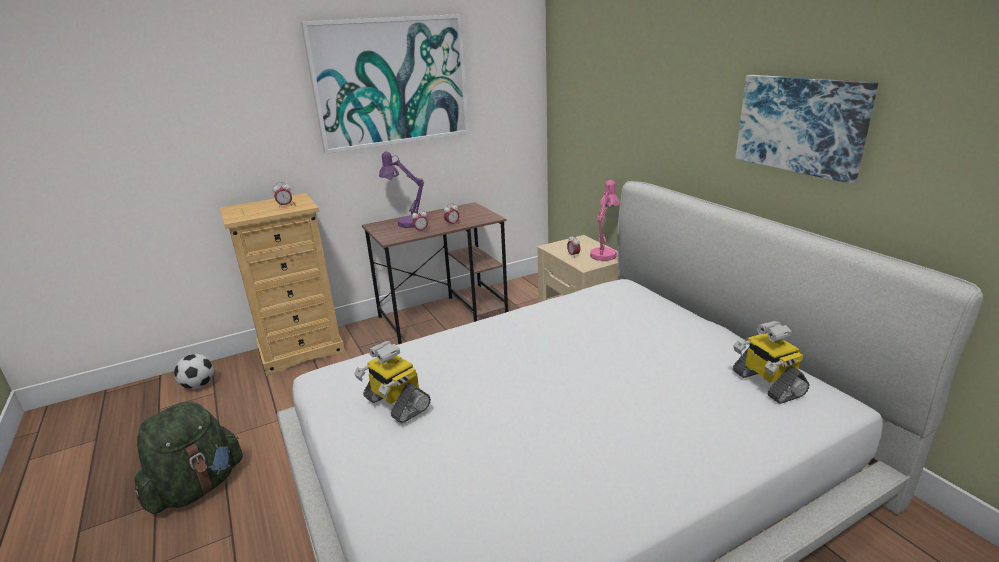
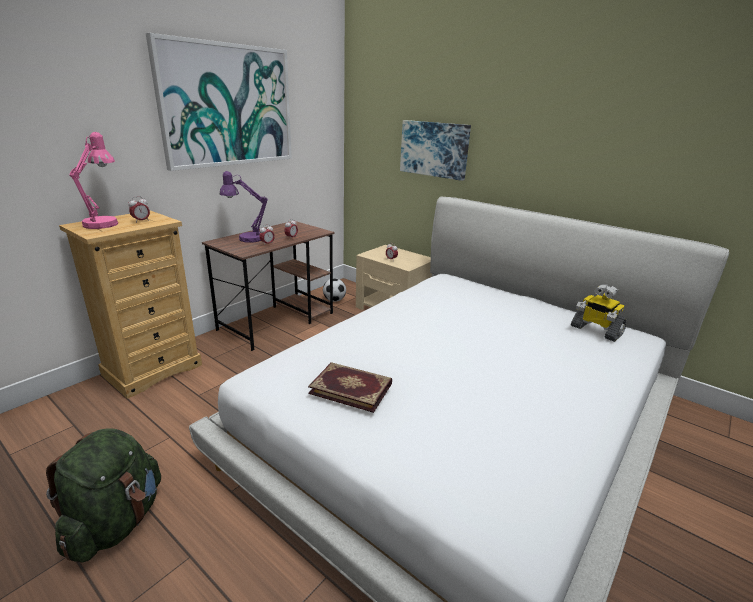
camera: 25 degrees left, 0 degrees up
football [174,354,214,389] -> football moved to [323,278,346,302]
toy robot [354,341,431,423] -> book [308,362,392,413]
pink table lamp [590,180,620,261] -> pink table lamp moved to [69,132,118,229]
picture [735,75,878,184] -> picture moved to [400,120,471,181]

